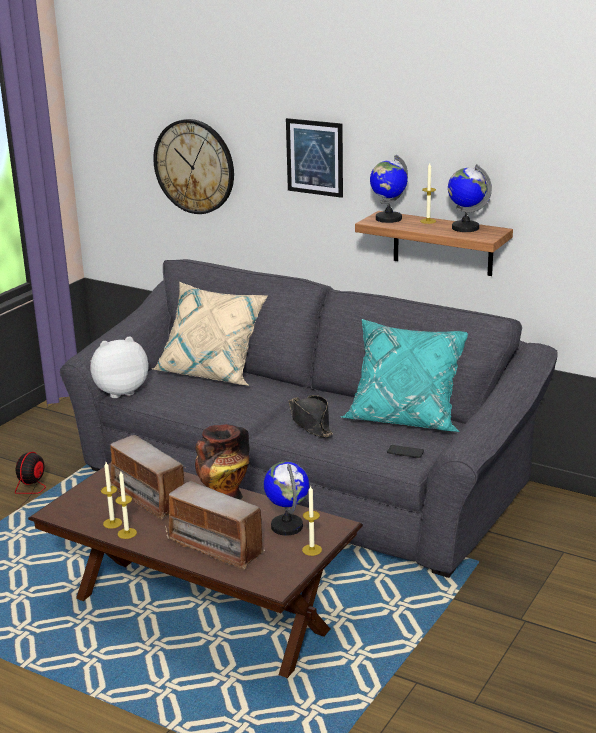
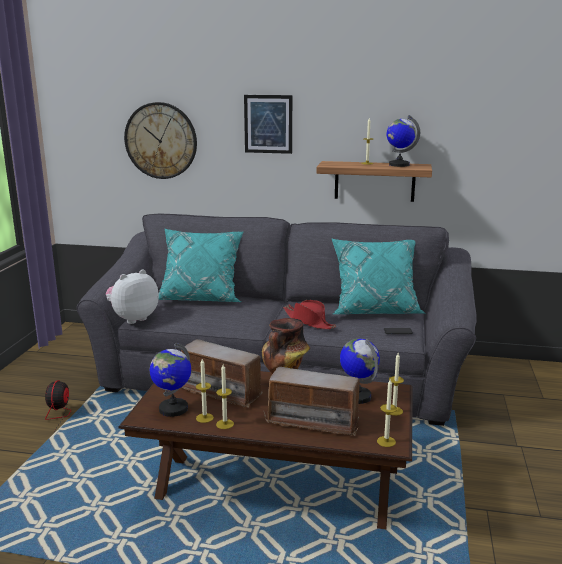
camera: 20 degrees left, 5 degrees down
beige pillow [152,282,267,386] -> turquoise pillow [158,229,243,302]
black hat [289,395,333,437] -> red hat [283,300,336,329]
globe [370,155,408,223] -> globe moved to [150,343,191,417]
none -> candle [377,379,397,447]

